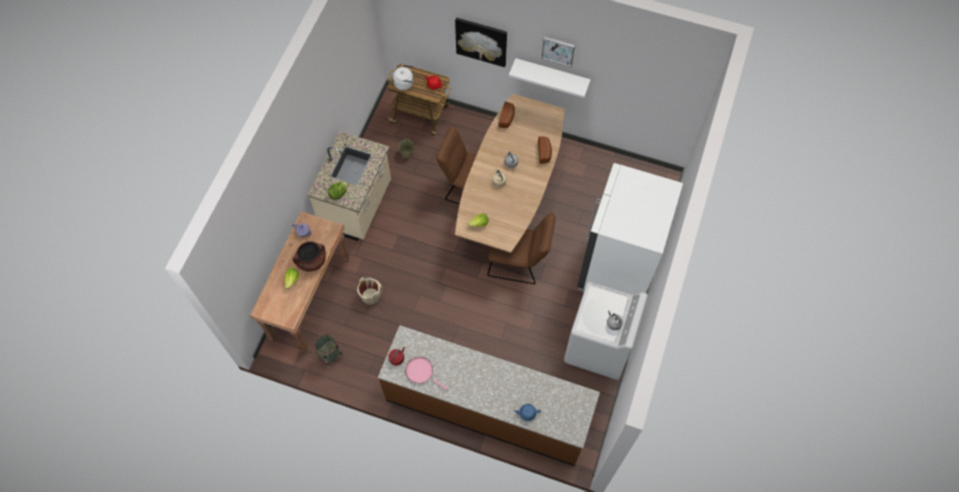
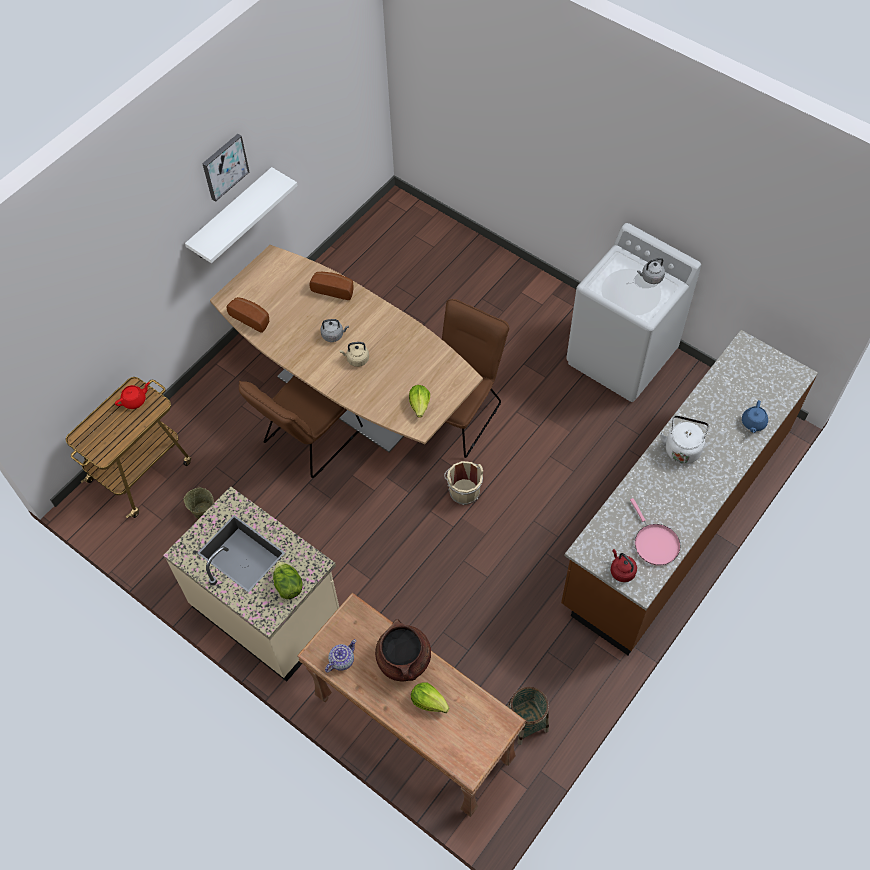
camera: 70 degrees left, 5 degrees down
beige bucket [357,277,382,305] -> beige bucket moved to [444,461,483,505]
white kettle [393,64,414,90] -> white kettle moved to [660,415,709,464]
pink frying pan [405,357,448,390] -> pink frying pan turned 75 degrees counterclockwise [630,498,681,566]
picture [455,18,507,67] -> none
white fridge [577,163,683,295] -> none

